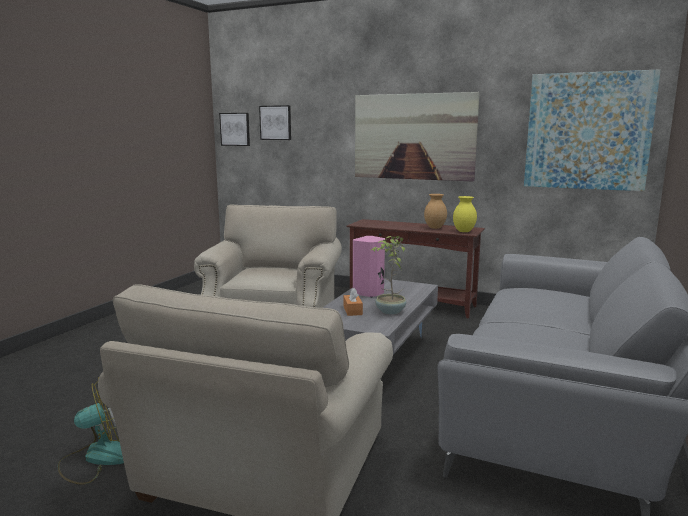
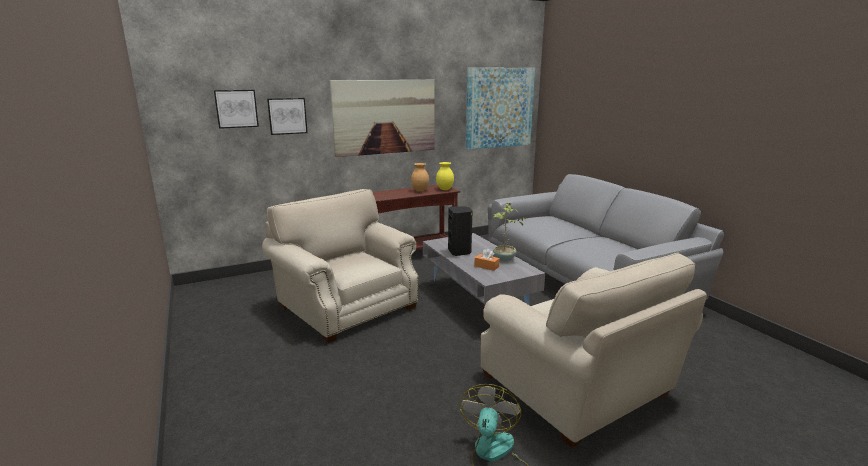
camera: 50 degrees left, 5 degrees up
picture [219,113,250,146] -> picture moved to [267,98,308,135]
pink speaker [353,236,385,297] -> black speaker [448,206,473,256]

